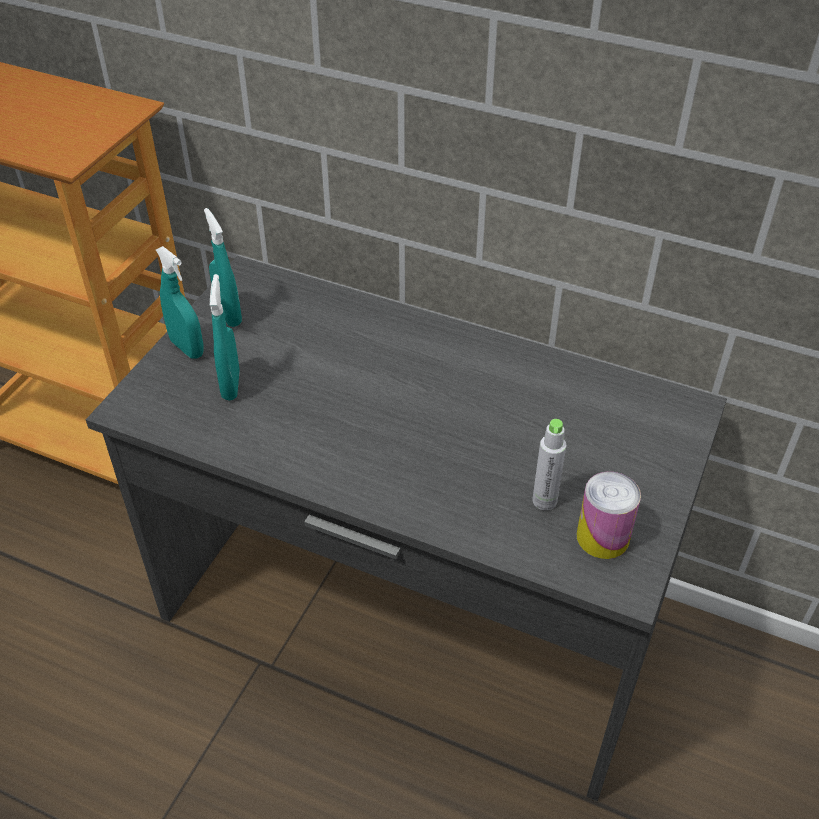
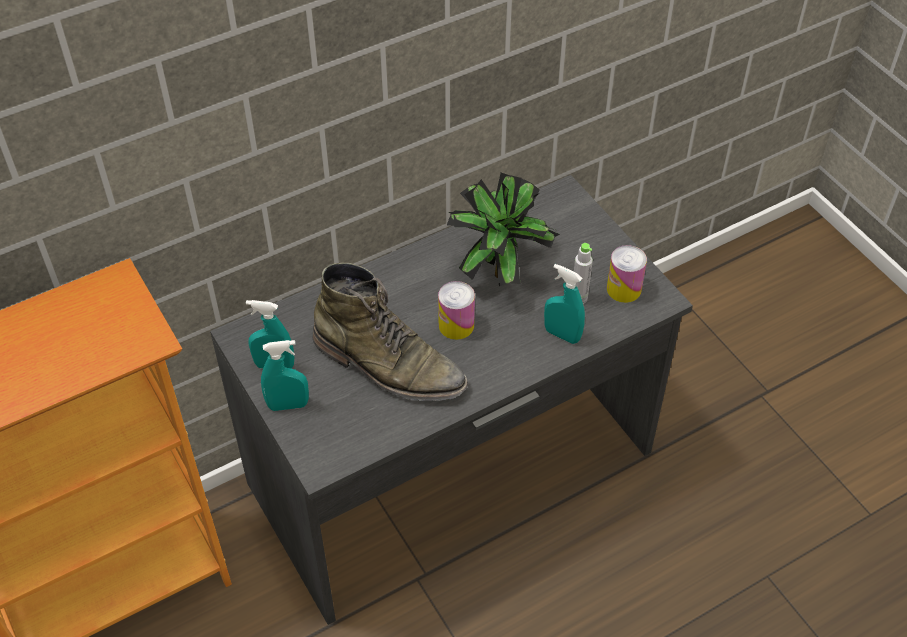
camera: 55 degrees left, 5 degrees up
turquoise spray bottle [210,274,240,400] -> turquoise spray bottle moved to [544,264,585,344]
none -> green boot [313,263,468,401]
none -> can [438,281,475,340]
none -> potted plant [447,173,560,286]

